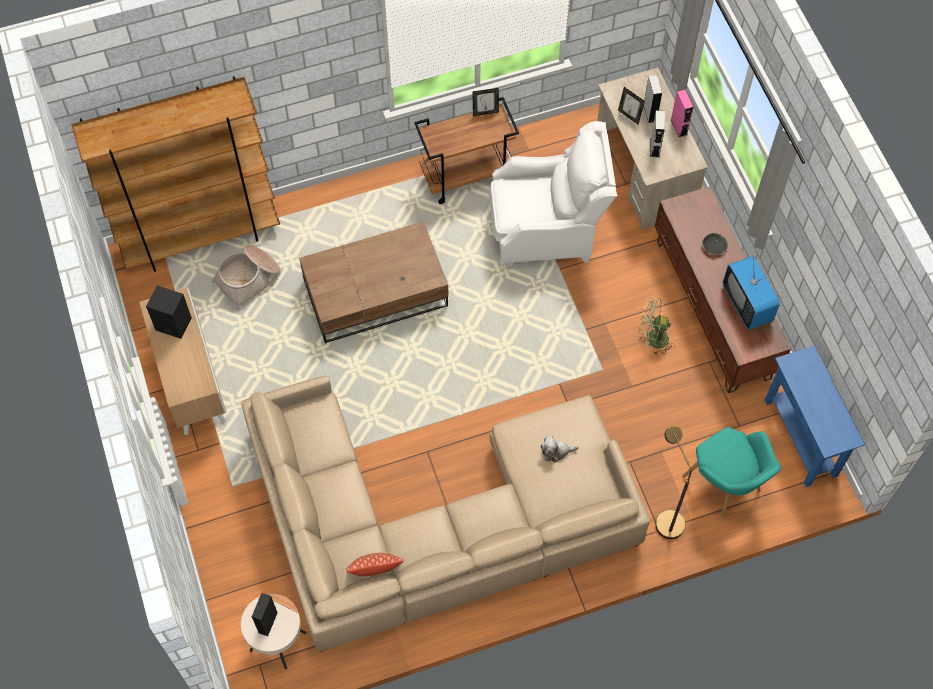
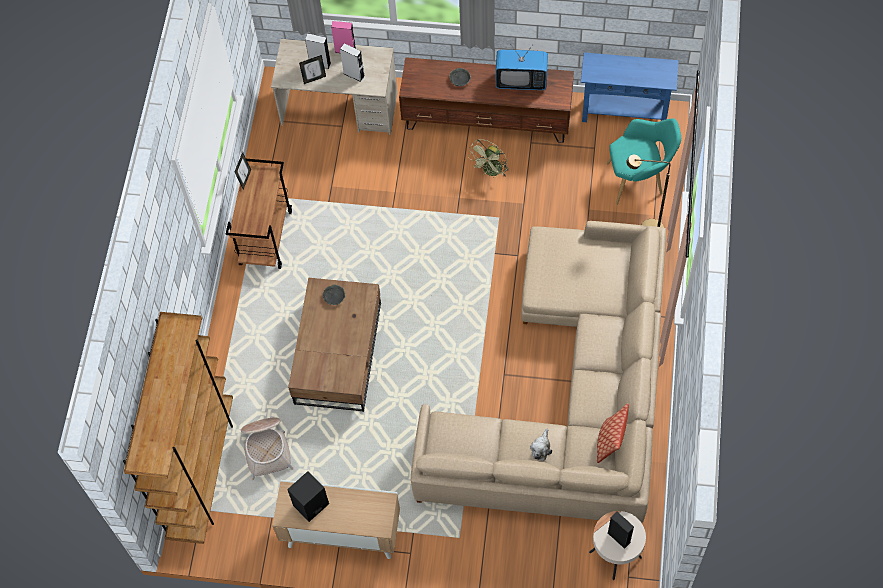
camera: 60 degrees left, 0 degrees up
white armchair [489,121,617,267] -> none
plush toy [540,436,579,463] -> plush toy moved to [530,429,552,461]
none -> grey bowl [323,285,345,305]

